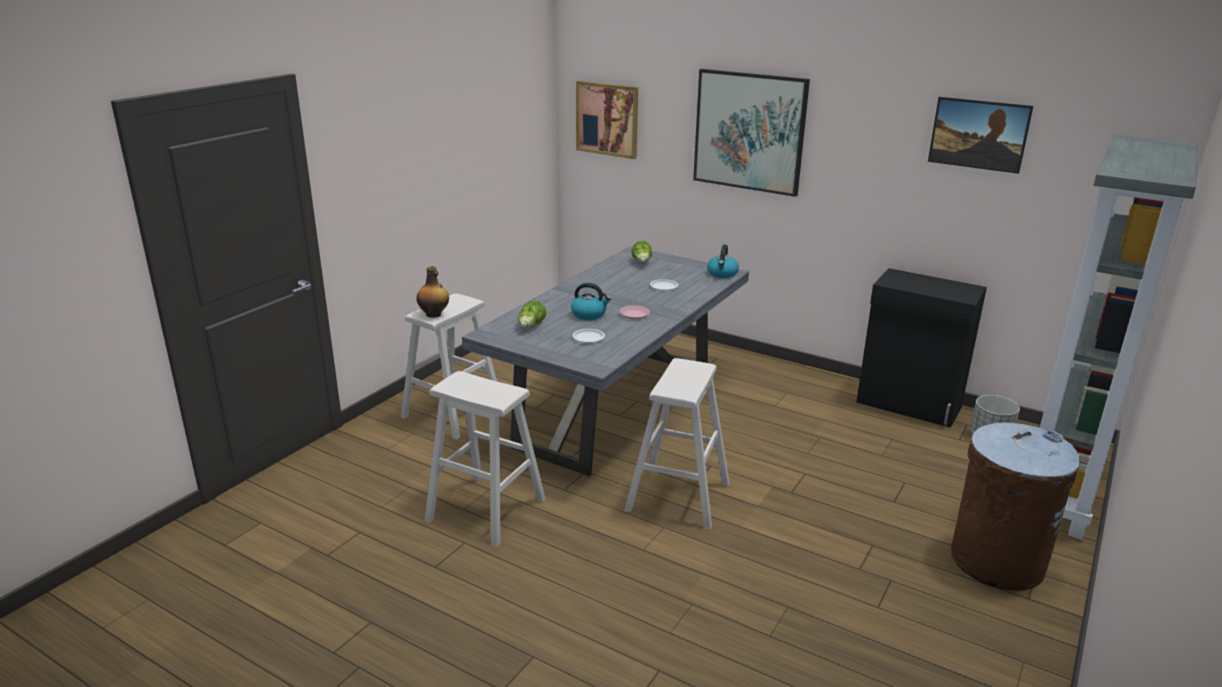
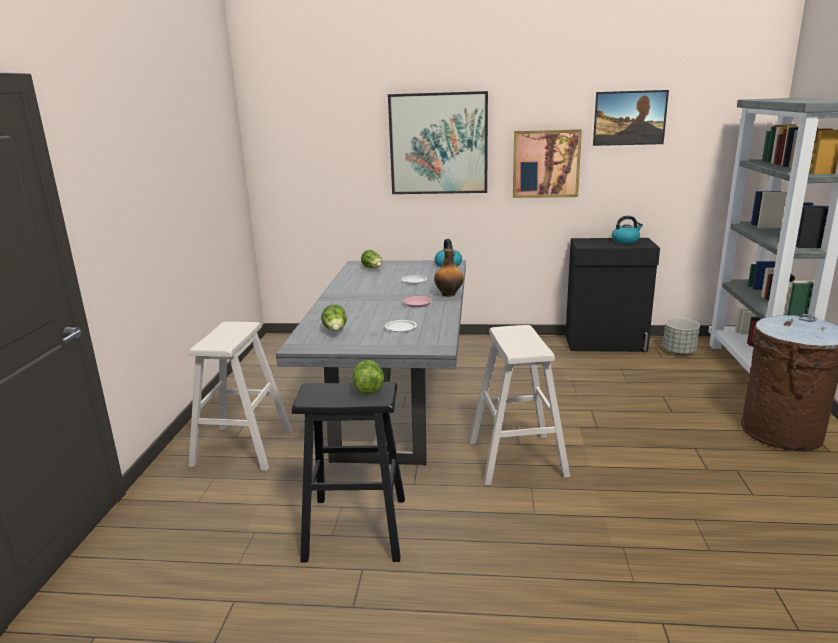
camera: 25 degrees left, 5 degrees down
bottle [416,266,449,318] -> bottle moved to [434,248,464,297]
beige stool [425,371,546,547] -> black stool [292,382,405,563]
kettle [571,283,611,320] -> kettle moved to [612,216,643,244]
picture [576,81,638,159] -> picture moved to [513,129,582,198]
none -> lettuce [352,360,384,394]

